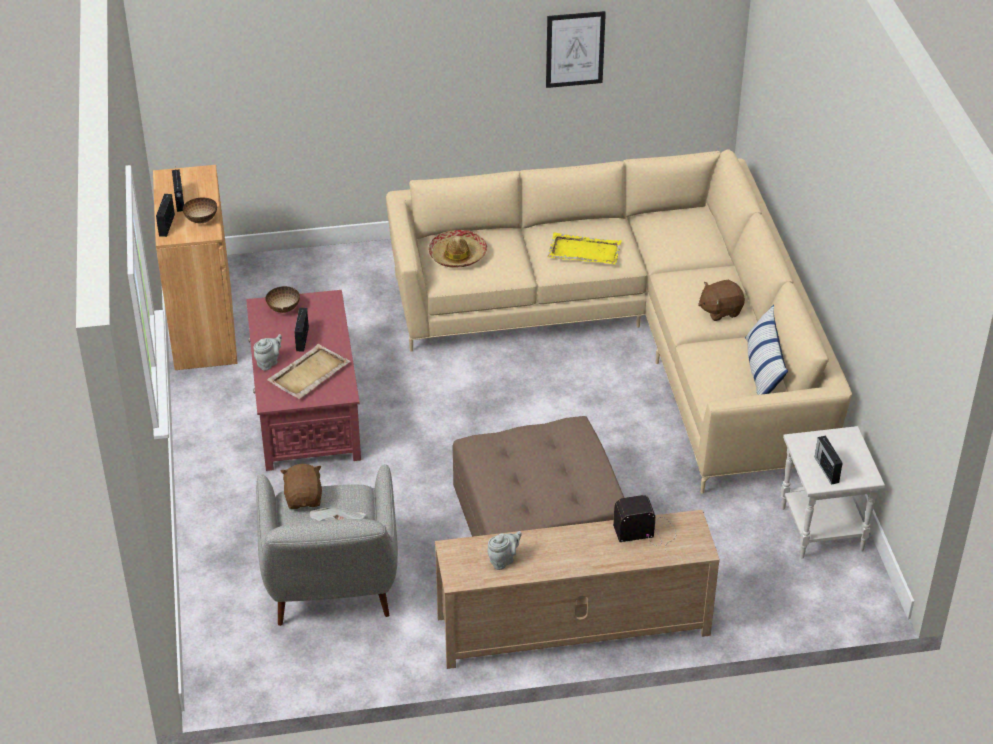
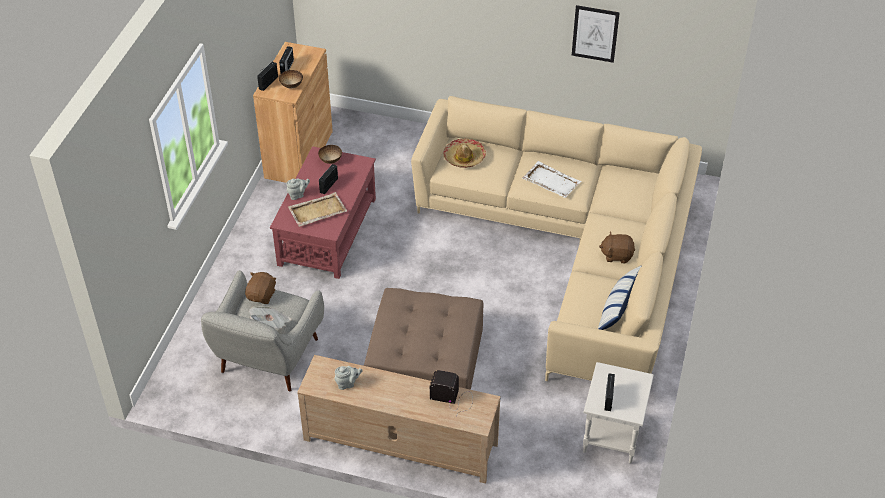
camera: 25 degrees right, 5 degrees up
yellow tray [547,233,622,265] -> white tray [522,161,582,198]

